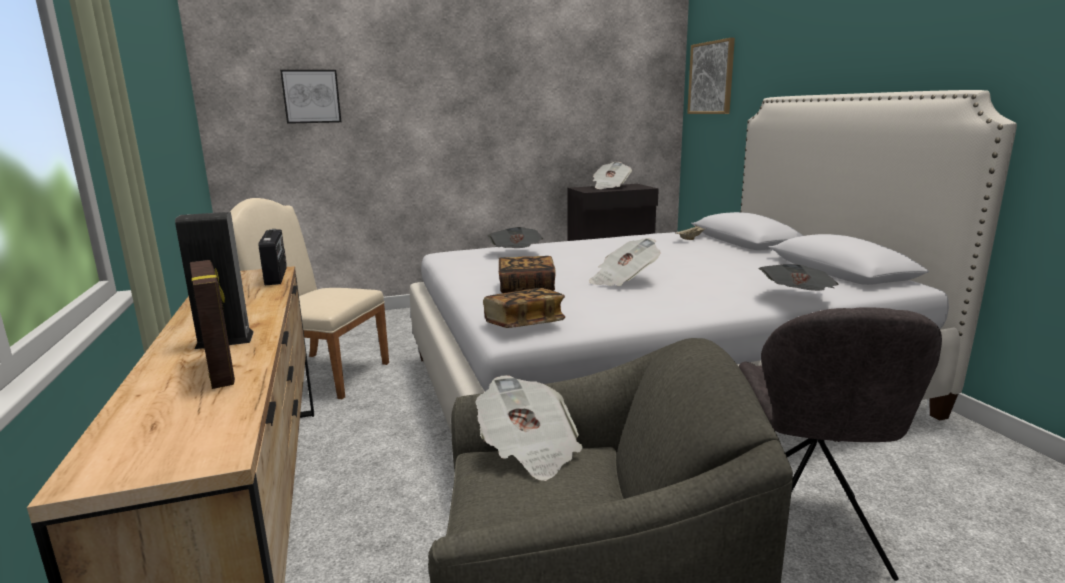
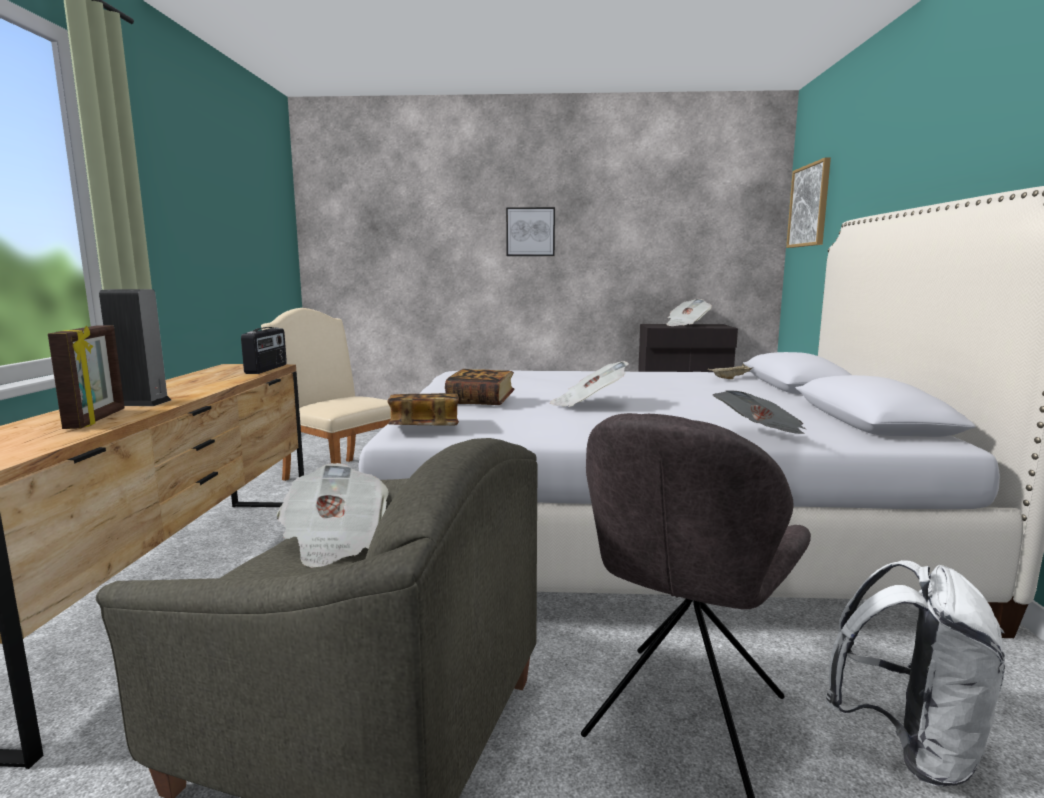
camera: 20 degrees right, 5 degrees down
picture [280,70,341,124] -> picture moved to [506,207,555,256]
newspaper [487,227,543,248] -> none
none -> white backpack [826,560,1005,787]

